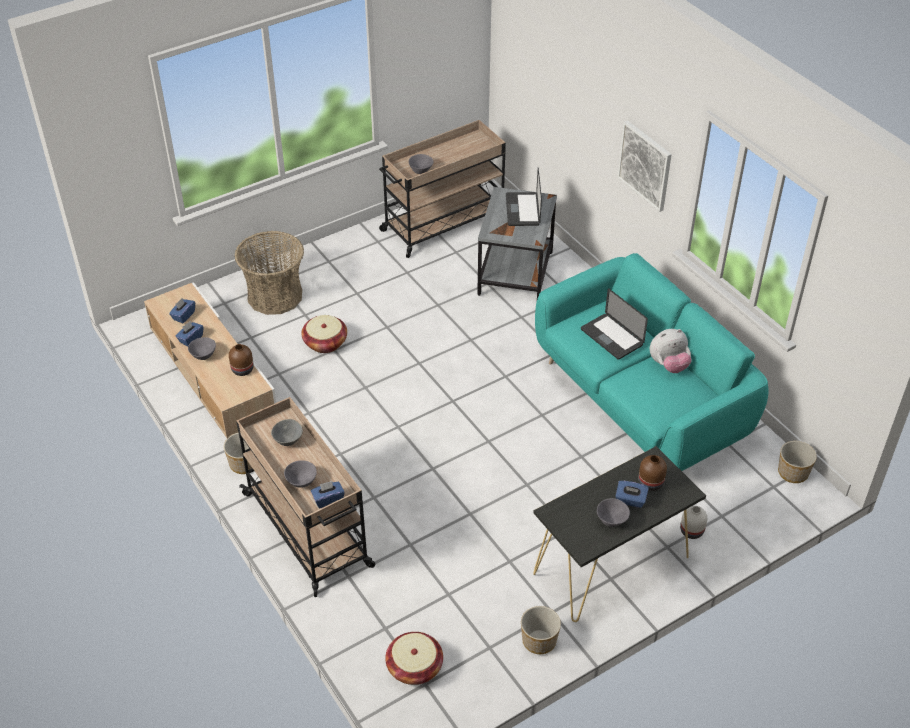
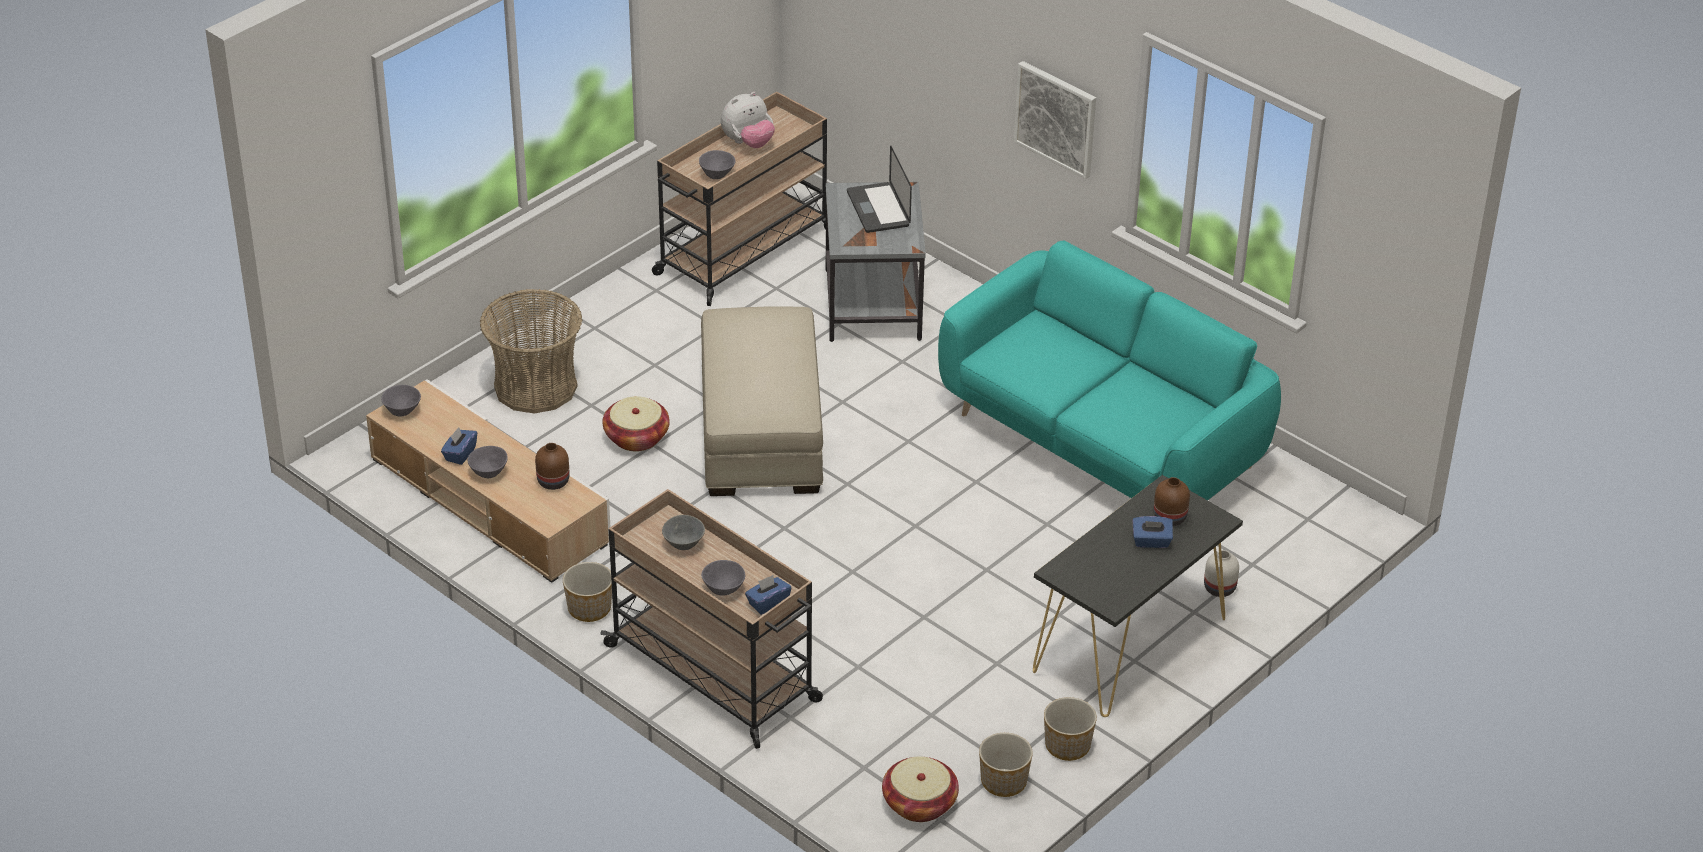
camera: 15 degrees left, 5 degrees down
blue tissue box [169,298,195,323] -> none
laptop [581,288,648,360] -> none
grey bowl [597,498,630,527] -> grey bowl moved to [381,385,421,417]
plush toy [650,329,692,373] -> plush toy moved to [721,92,775,148]
planter [778,441,817,483] -> planter moved to [979,733,1033,797]
none -> beige ottoman [701,306,823,496]

